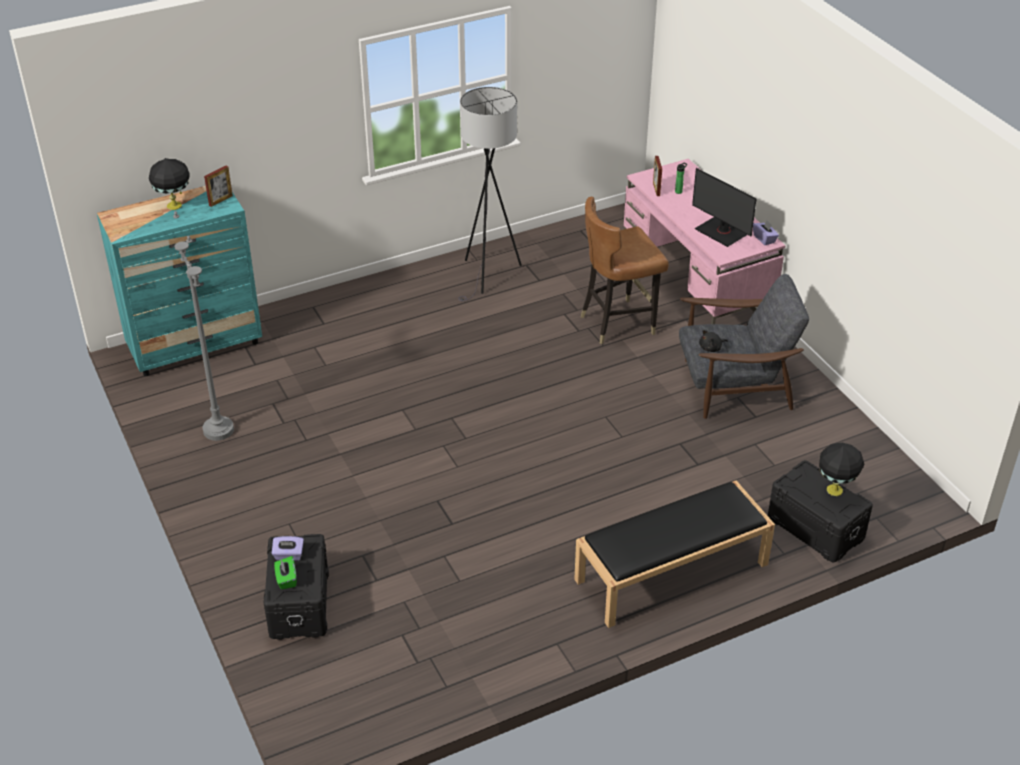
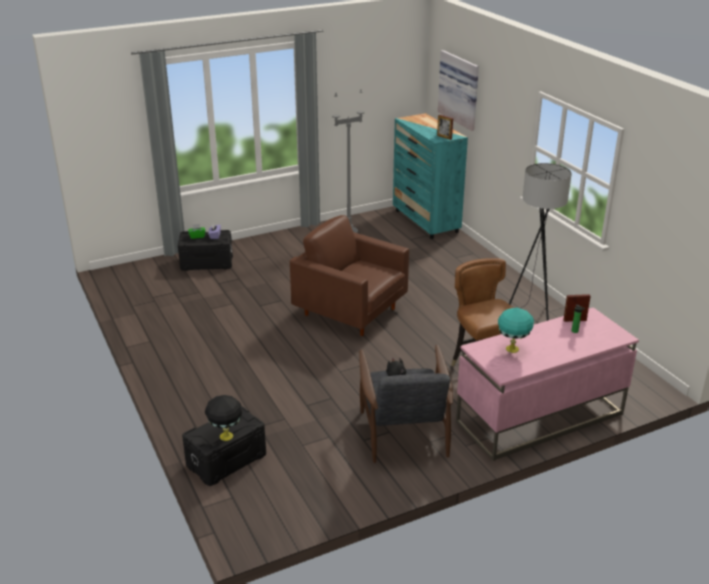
camera: 90 degrees right, 10 degrees down
black table lamp [149,158,190,210] -> none
black bench [574,480,775,628] -> none
monitor [692,168,757,247] -> turquoise table lamp [498,307,534,353]
purple tissue box [753,220,779,245] -> none
none -> brown armchair [290,215,409,336]
none -> picture [438,50,479,131]

